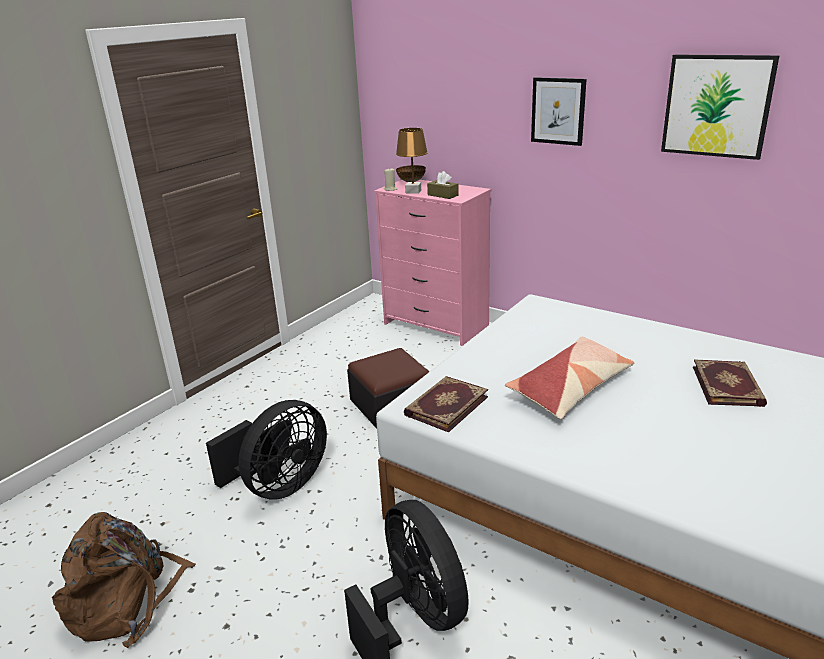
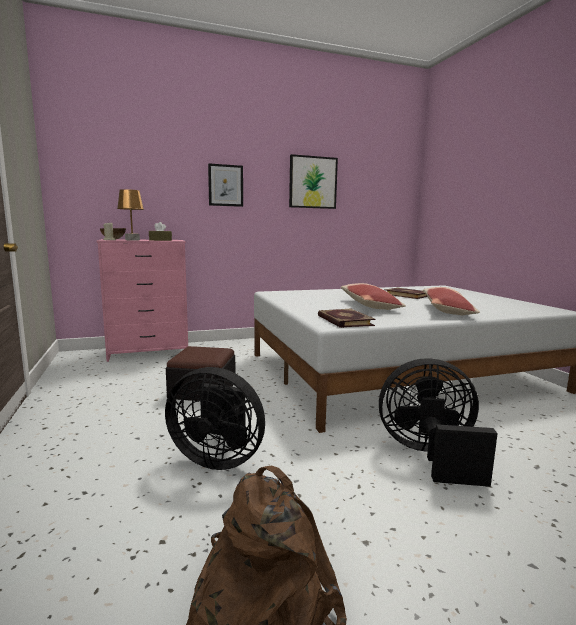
camera: 55 degrees left, 15 degrees down
black fan [206,400,327,500] -> black fan turned 120 degrees clockwise [165,367,265,470]
none -> pillow [423,287,480,316]

